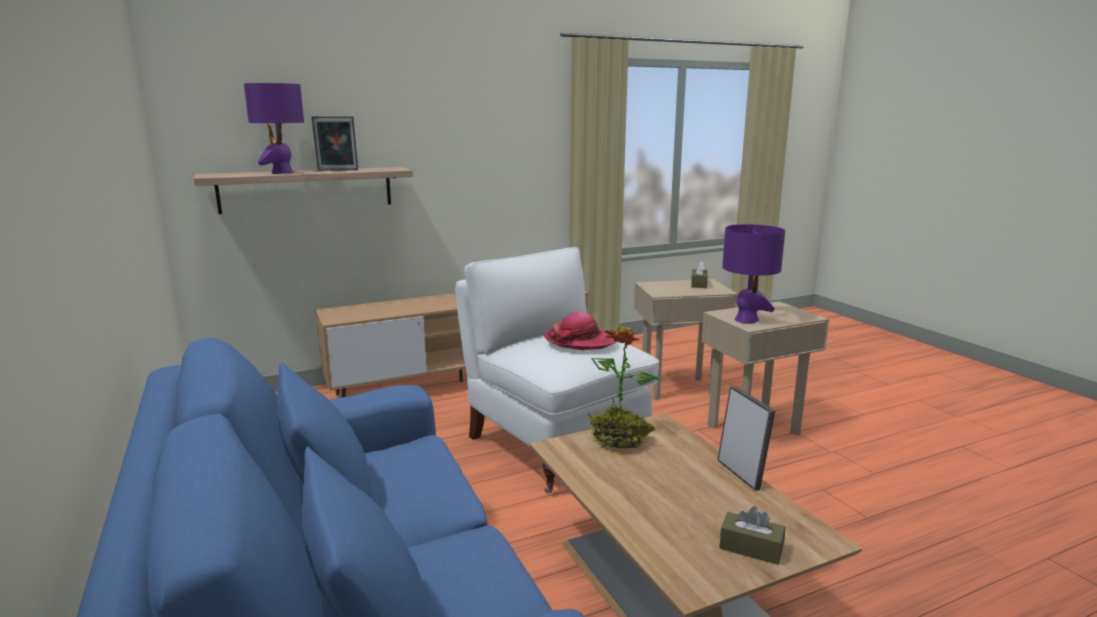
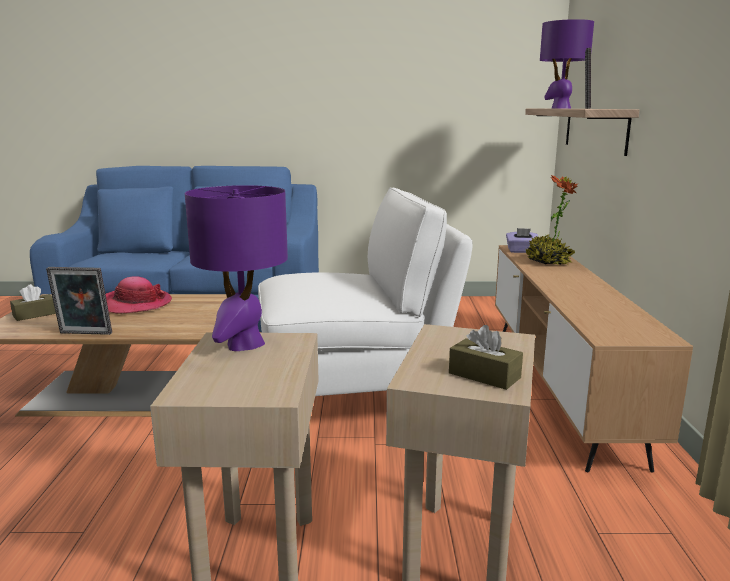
camera: 115 degrees right, 0 degrees up
hat [544,312,616,350] -> hat moved to [106,276,172,314]
potted plant [588,326,659,448] -> potted plant moved to [526,175,578,265]
none -> purple tissue box [506,228,538,253]

